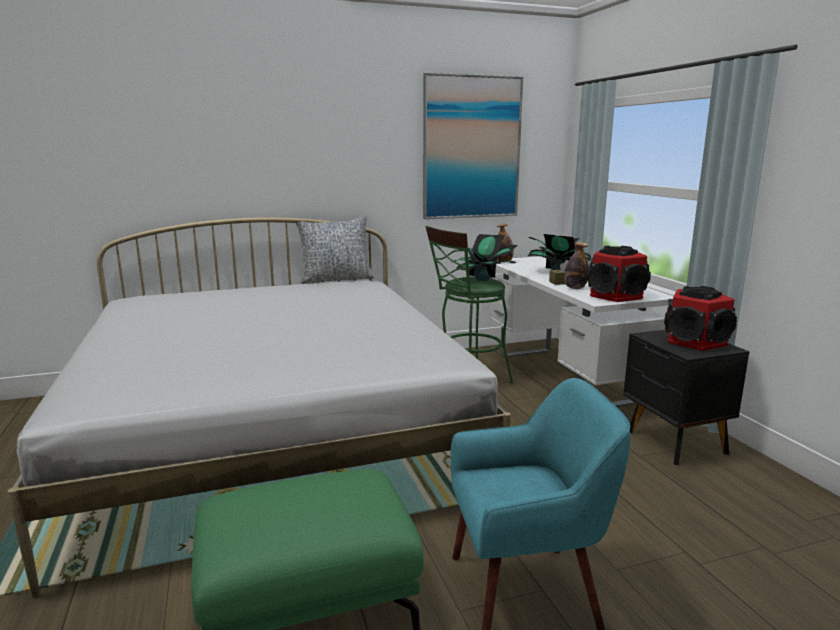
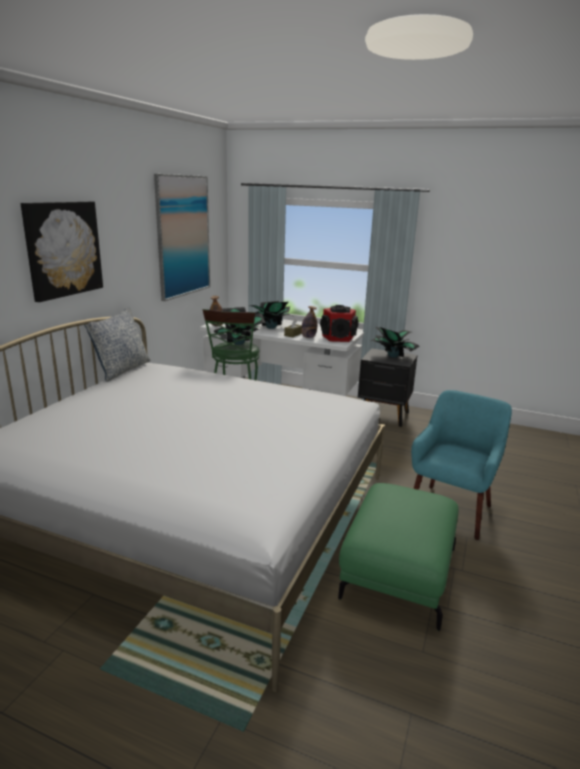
camera: 50 degrees left, 5 degrees up
speaker [664,286,737,351] -> potted plant [371,327,420,358]
none -> picture [21,201,103,302]

